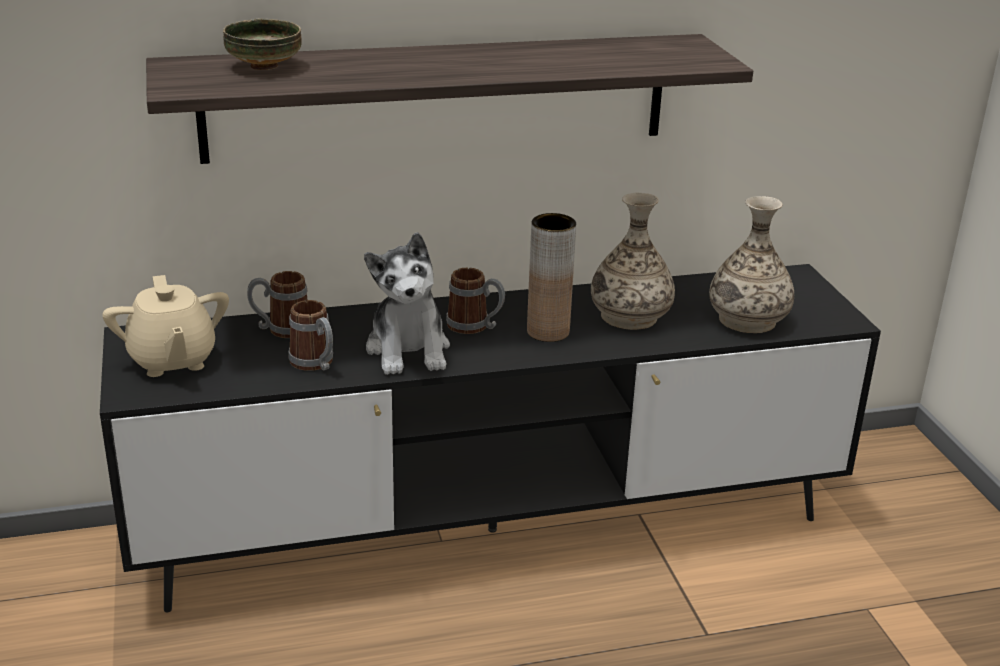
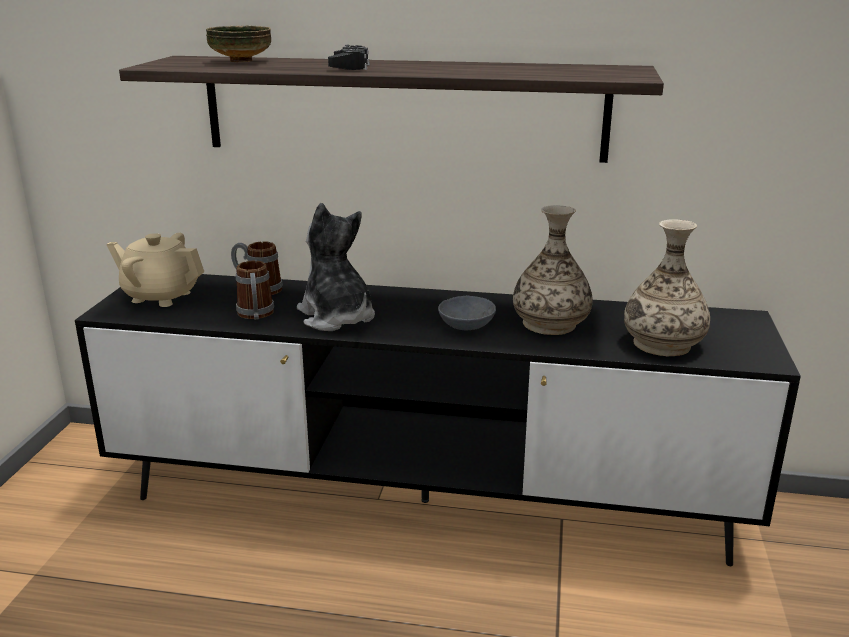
camera: 25 degrees right, 5 degrees down
beige teapot [102,275,229,377] -> beige teapot turned 105 degrees clockwise [107,233,204,307]
plush toy [364,232,450,375] -> plush toy turned 135 degrees clockwise [297,203,375,331]
mug [446,268,505,334] -> none
brown vase [527,213,576,342] -> grey bowl [438,296,496,330]
none -> black game controller [328,45,370,70]

